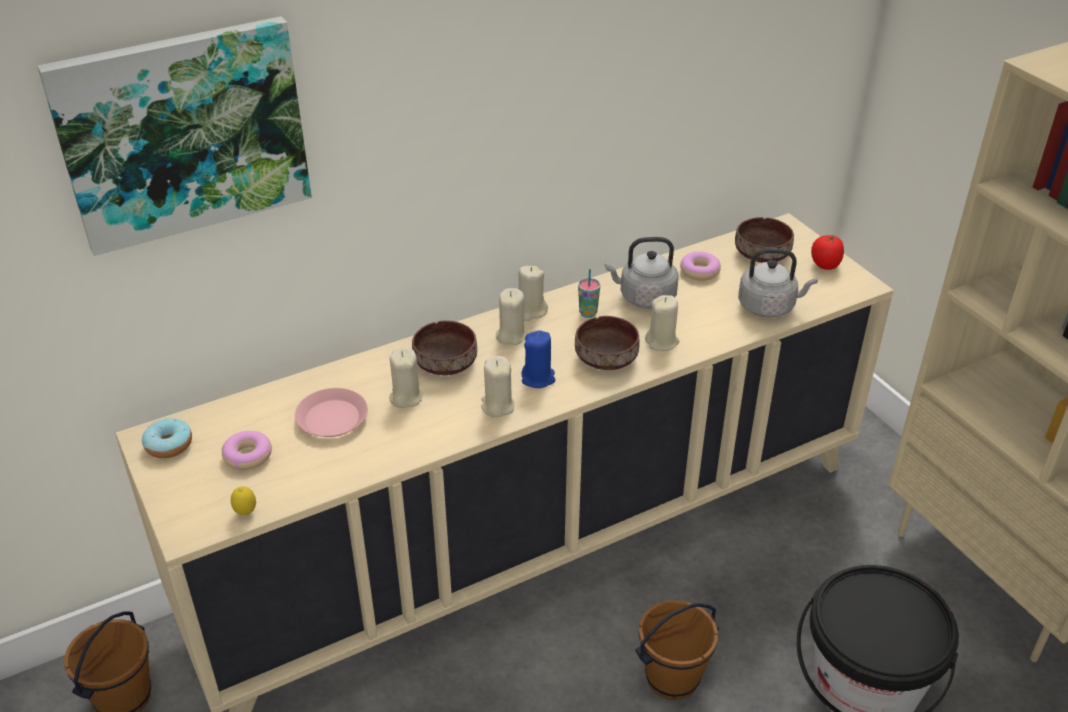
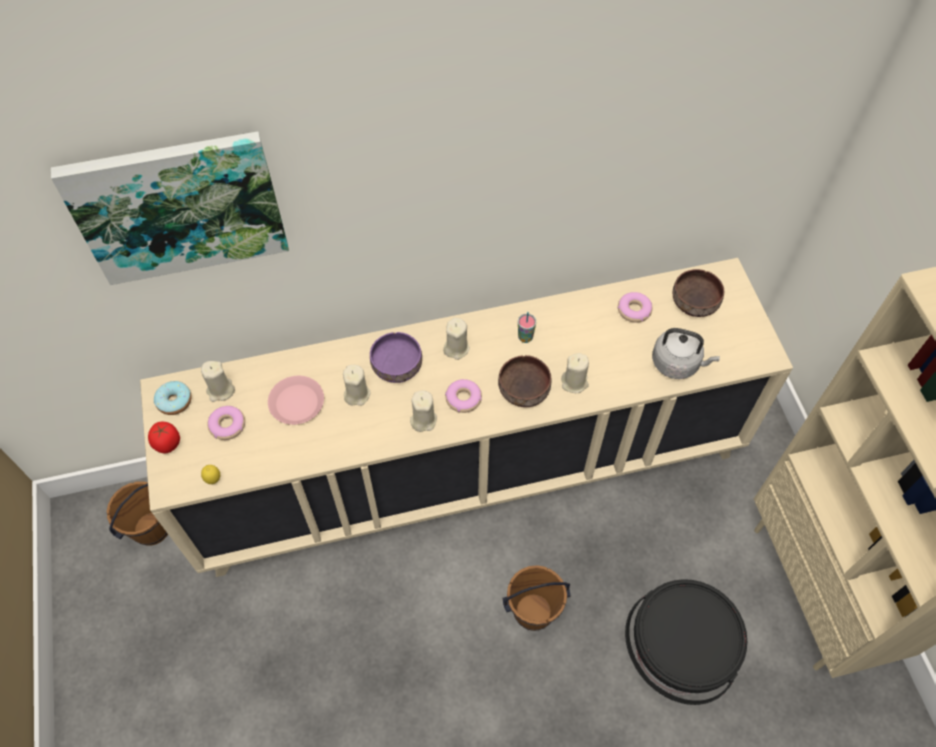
camera: 15 degrees right, 20 degrees up
brown bowl [412,320,477,375] -> purple bowl [370,332,422,383]
beige candle [518,266,548,321] -> beige candle moved to [201,361,235,402]
blue candle [521,331,555,388] -> donut [445,379,482,413]
grey kettle [605,237,679,309] -> none
tomato [811,235,844,270] -> tomato moved to [148,422,180,453]

